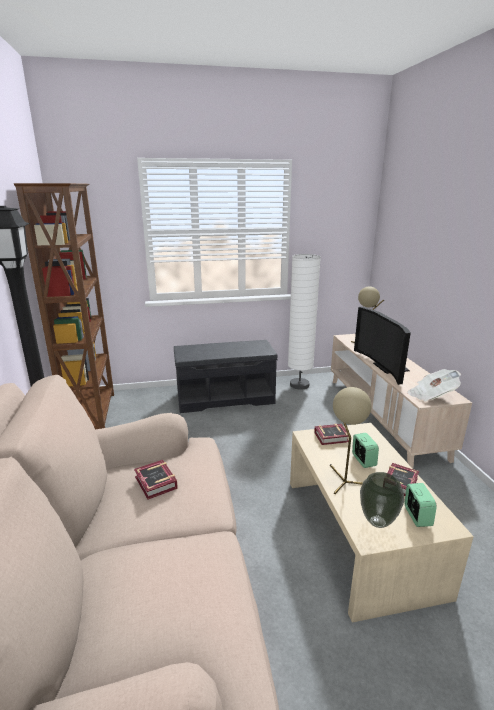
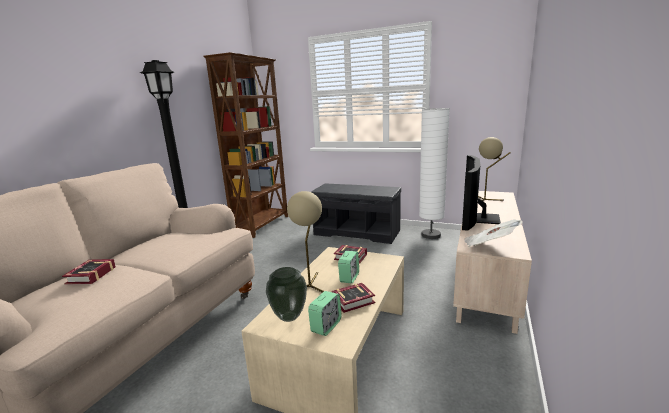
camera: 35 degrees right, 5 degrees down
book [134,460,178,500] -> book moved to [62,259,116,285]

